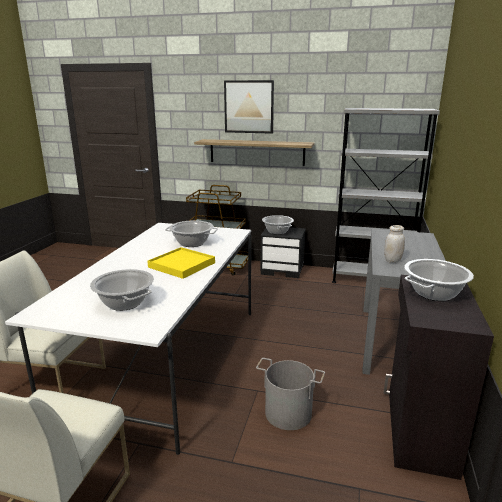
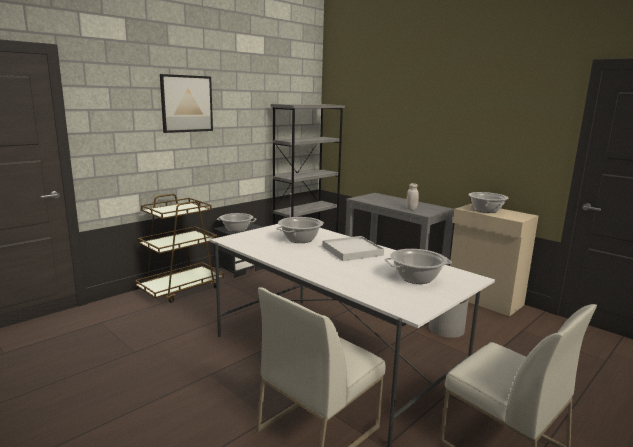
camera: 60 degrees left, 5 degrees down
yellow tray [147,247,215,279] -> white tray [322,236,384,261]
shelf [194,139,314,166] -> none
black cabinet [384,275,494,480] -> beige cabinet [450,204,539,316]

